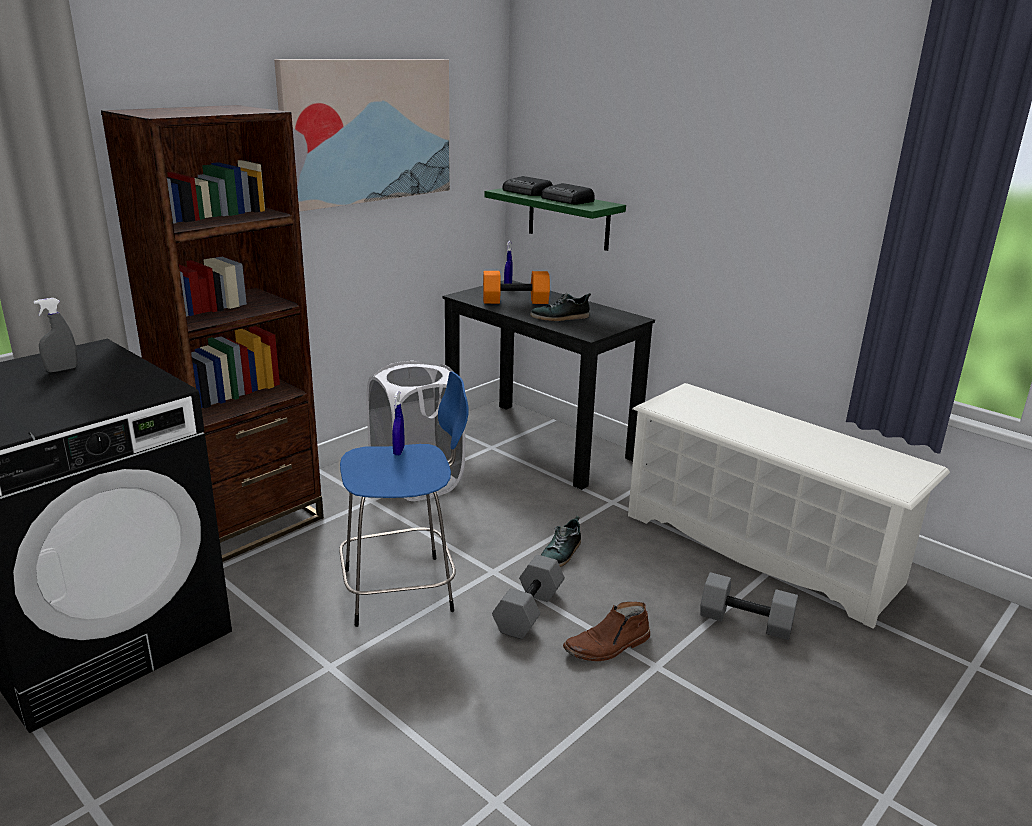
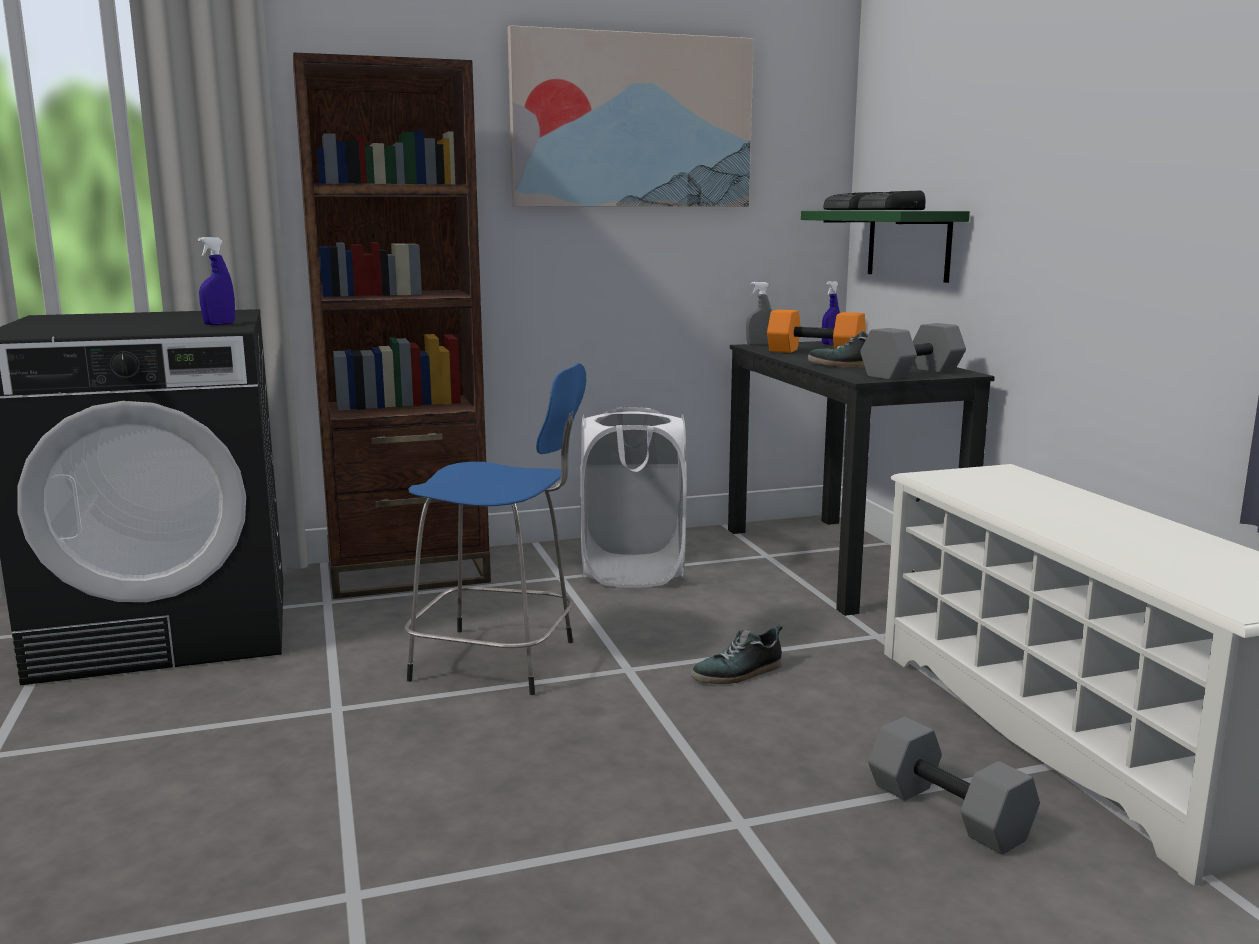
camera: 30 degrees right, 10 degrees down
grey spray bottle [34,298,78,373] -> grey spray bottle moved to [746,282,772,345]
blue spray bottle [392,391,405,455] -> blue spray bottle moved to [198,237,235,325]
grey dumbbell [492,555,565,639] -> grey dumbbell moved to [860,323,966,380]
brown boot [563,602,650,661] -> none

